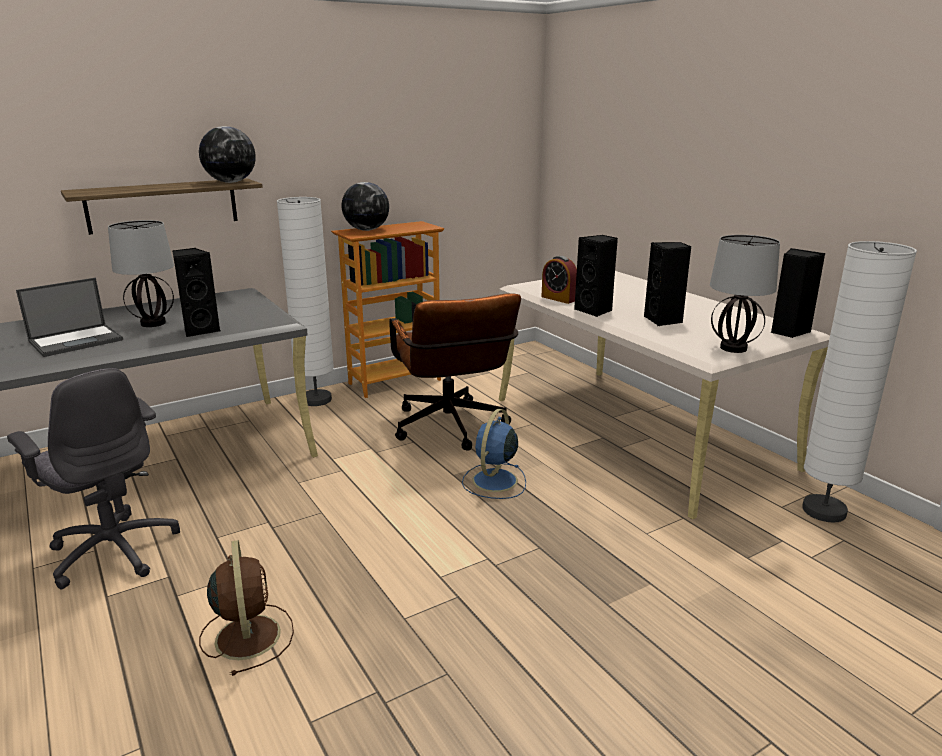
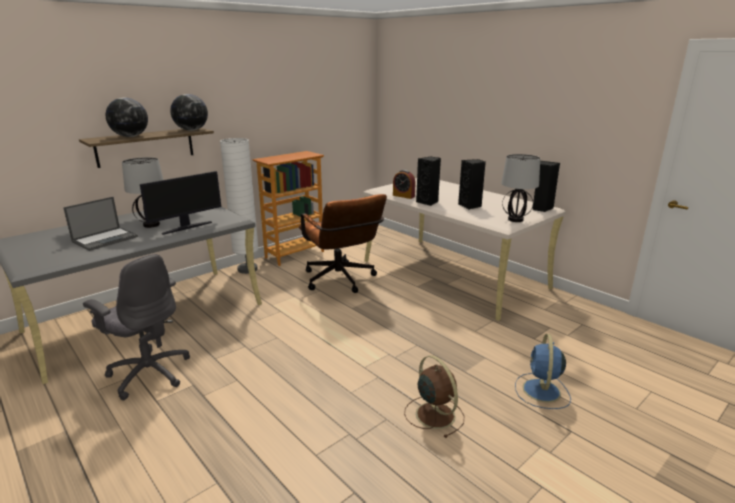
camera: 10 degrees left, 0 degrees up
black speaker [172,248,221,337] -> monitor [140,171,221,235]
brown fan [199,540,294,676] -> brown fan moved to [404,355,464,438]
globe [342,182,389,231] -> globe moved to [105,98,148,137]
blue fan [462,409,526,499] -> blue fan moved to [515,334,571,409]
white floor lamp [802,241,917,523] -> none

